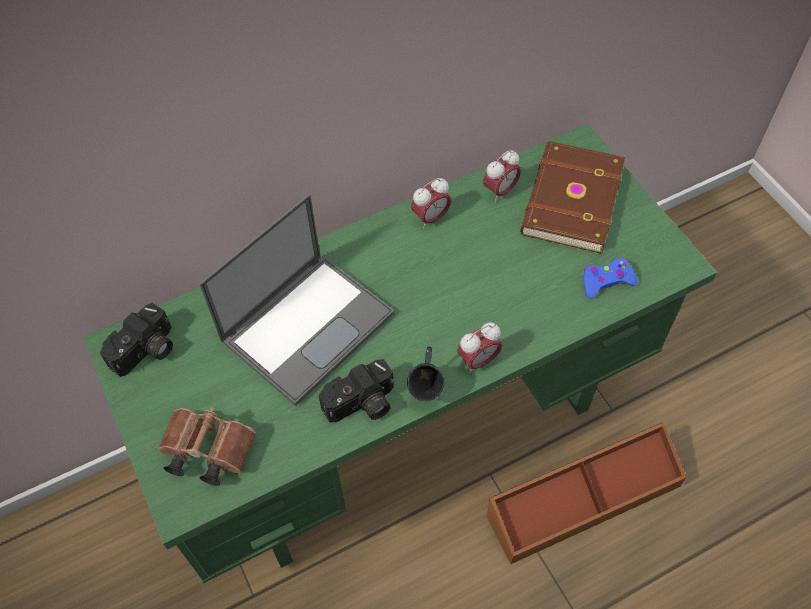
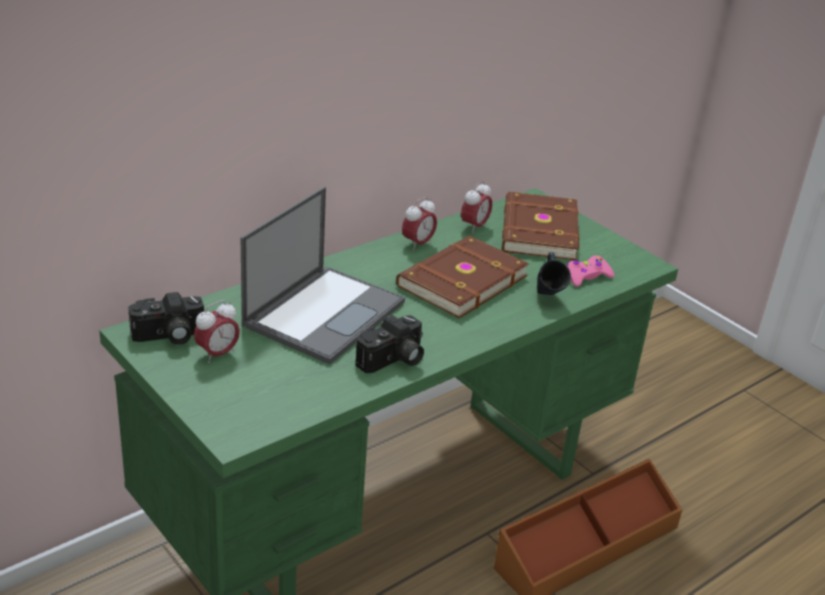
camera: 15 degrees left, 25 degrees down
camera [100,303,173,377] -> camera turned 45 degrees clockwise [128,292,204,345]
brown binoculars [158,407,256,486] -> none
blue mug [407,347,444,401] -> blue mug moved to [537,252,571,295]
alarm clock [457,322,502,373] -> alarm clock moved to [194,300,240,363]
blue game controller [583,257,637,299] -> pink game controller [567,256,614,287]
none -> brown book [396,236,530,318]

